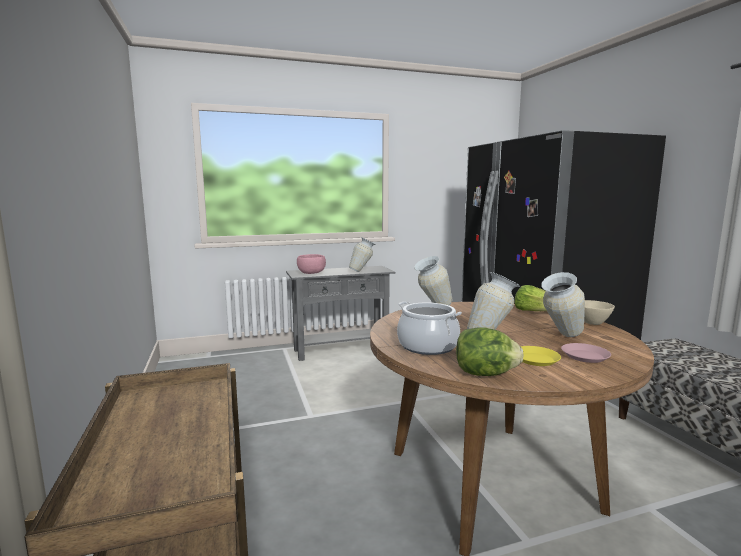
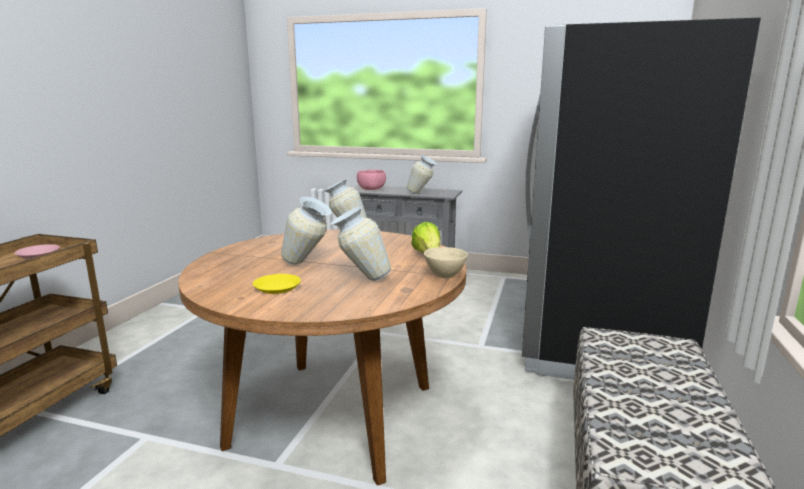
camera: 35 degrees right, 5 degrees up
cooking pot [397,301,462,355] -> none
lettuce [456,327,524,376] -> none
pink plate [561,343,611,363] -> pink plate moved to [14,244,60,259]

